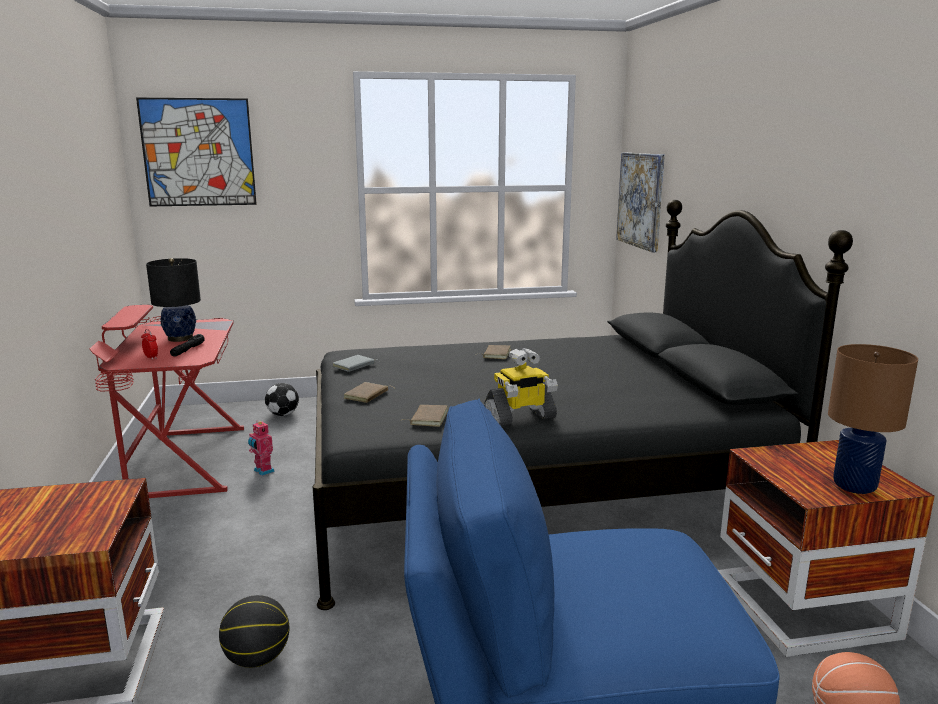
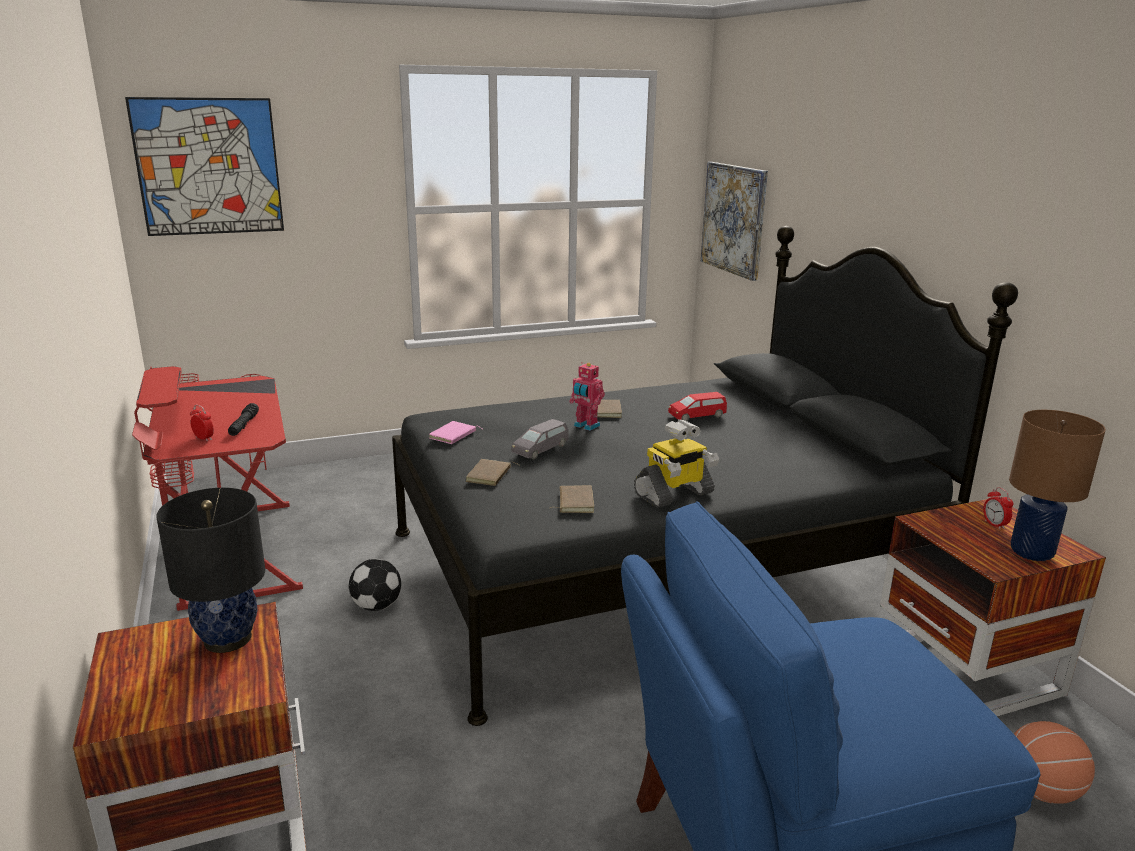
camera: 10 degrees left, 5 degrees up
black table lamp [146,258,201,342] -> black table lamp moved to [156,488,265,653]
basketball [219,595,289,668] -> none
toy robot [248,421,275,476] -> toy robot moved to [569,362,605,431]
football [265,383,299,416] -> football moved to [349,559,401,611]
grey book [333,355,380,372] -> pink book [429,421,482,444]
none -> grey toy car [511,419,569,459]
none -> red toy car [668,392,727,421]
none -> alarm clock [983,487,1013,530]

